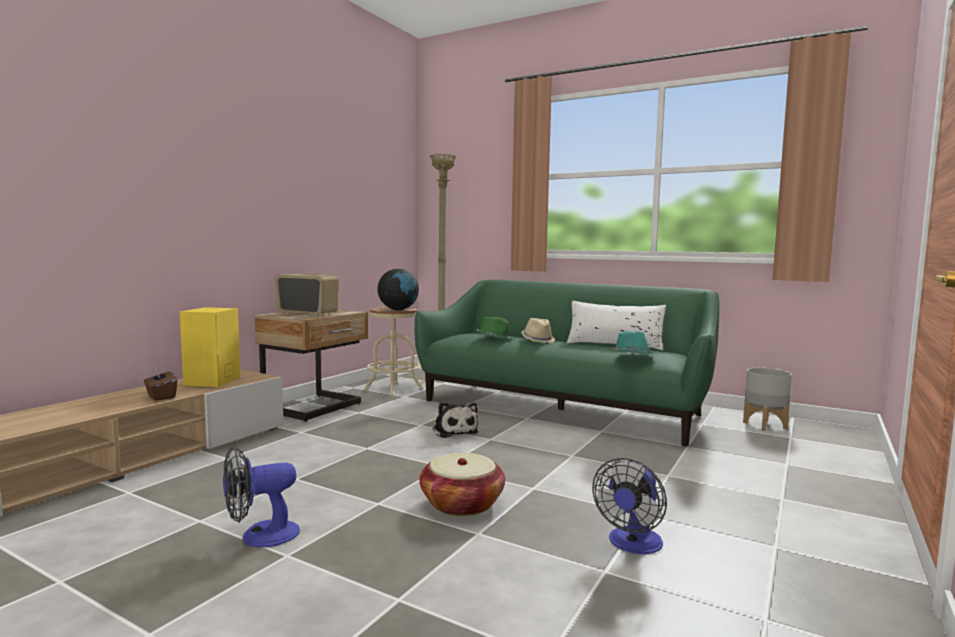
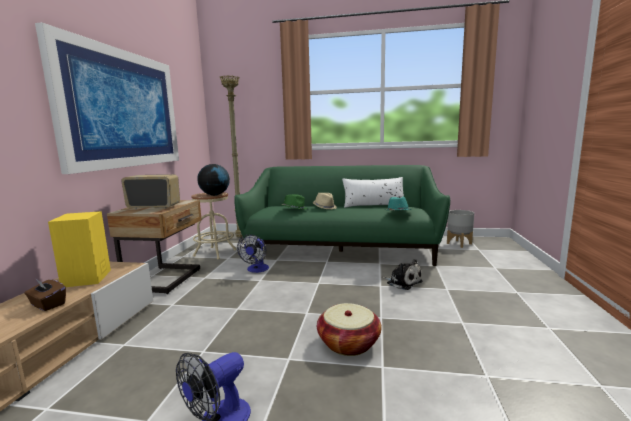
camera: 20 degrees left, 5 degrees up
plush toy [432,402,478,438] -> plush toy moved to [382,259,422,290]
fan [592,458,667,554] -> fan moved to [237,235,269,273]
none -> picture [35,22,179,174]

